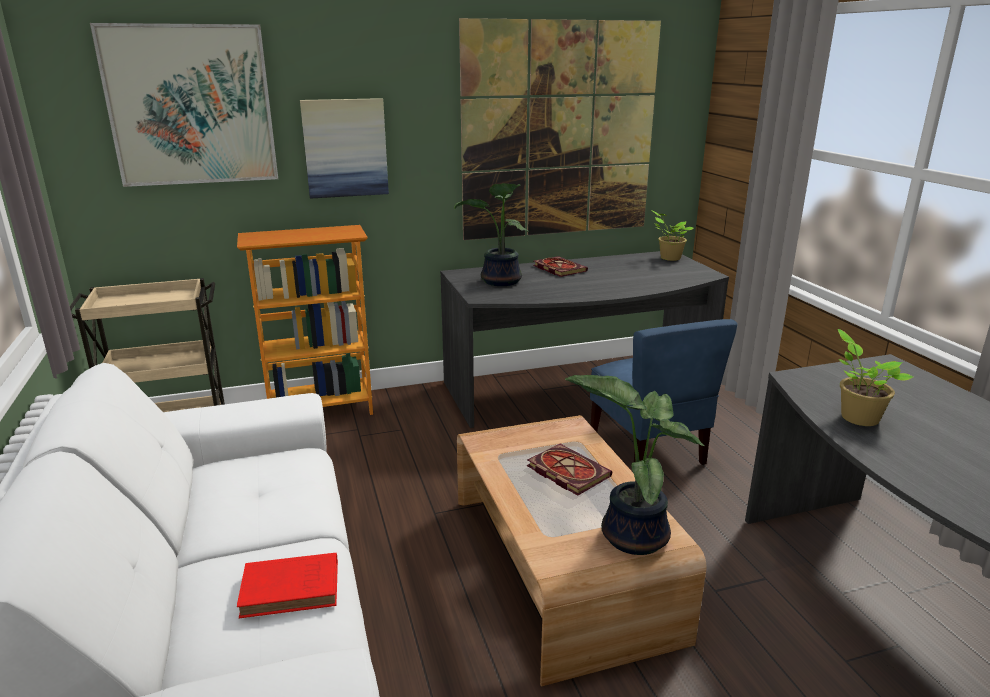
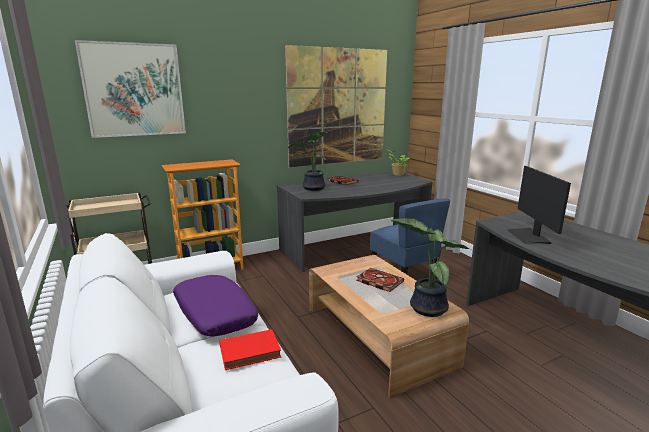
camera: 10 degrees left, 5 degrees down
picture [300,98,389,199] -> none
potted plant [838,329,913,426] -> monitor [507,166,571,244]
none -> purple pillow [173,275,258,337]

